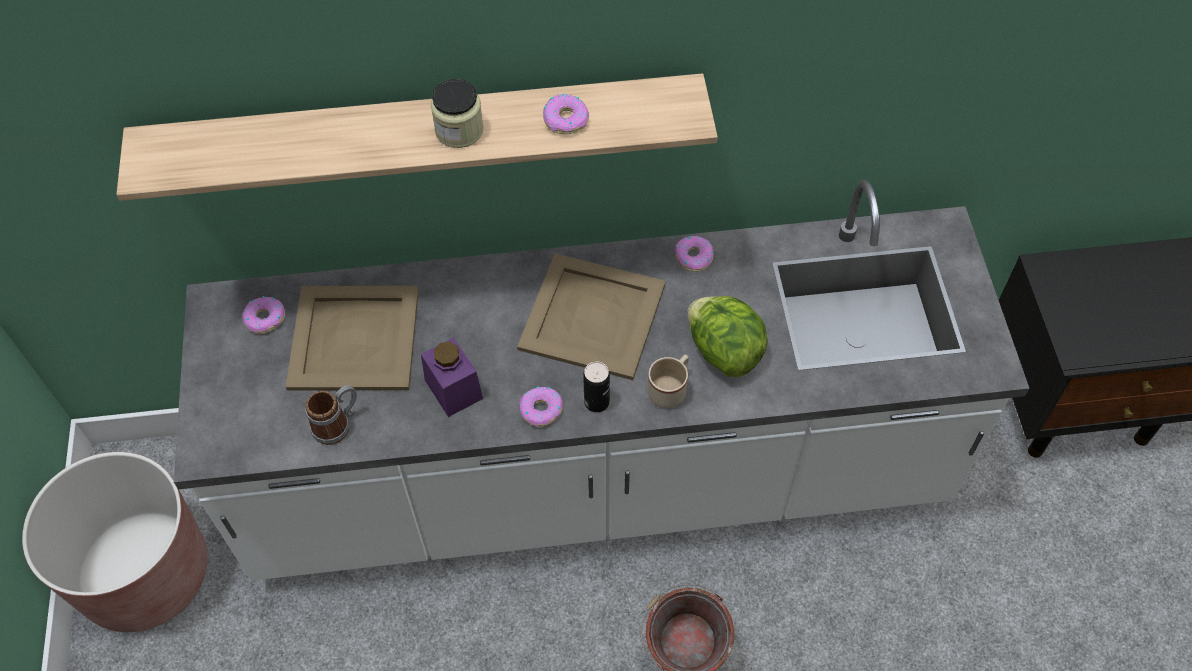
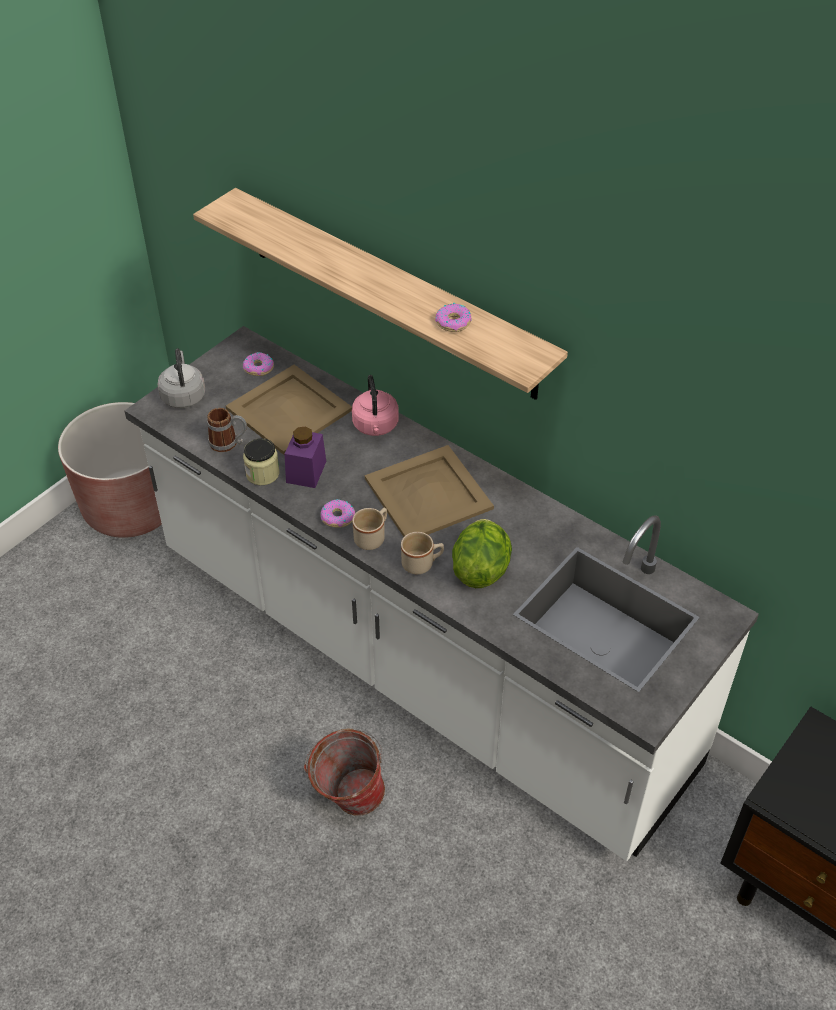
camera: 45 degrees right, 10 degrees down
jar [431,79,484,148] -> jar moved to [243,438,279,485]
can [583,362,610,412] -> beige mug [352,508,387,550]
donut [674,236,714,272] -> none
none -> grey kettle [157,348,205,408]
none -> pink kettle [352,375,399,436]

